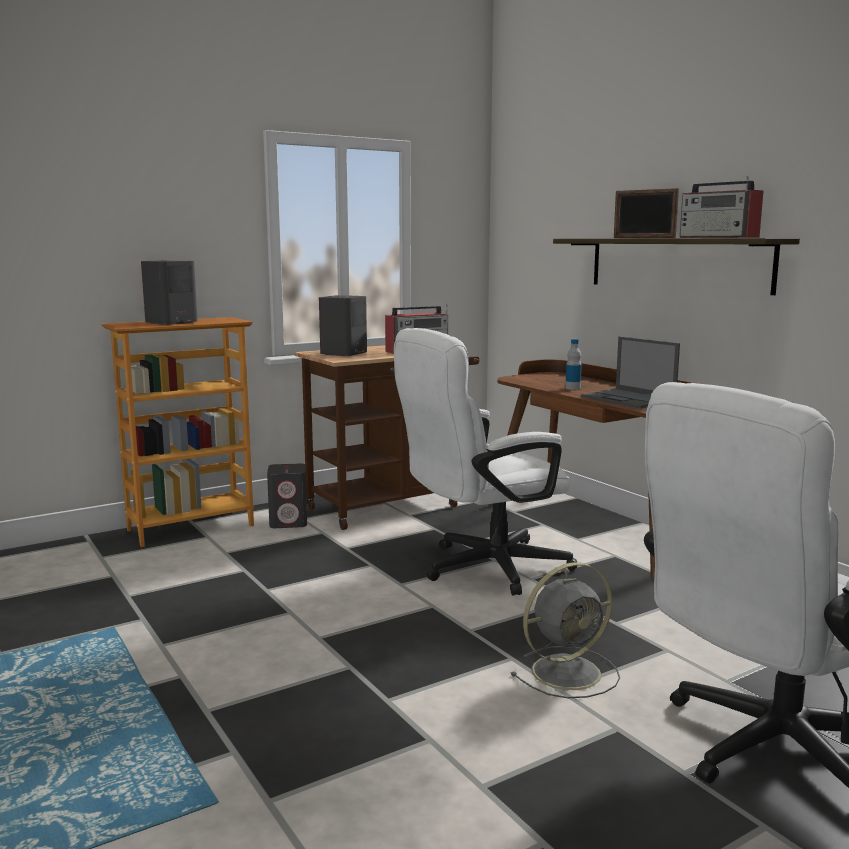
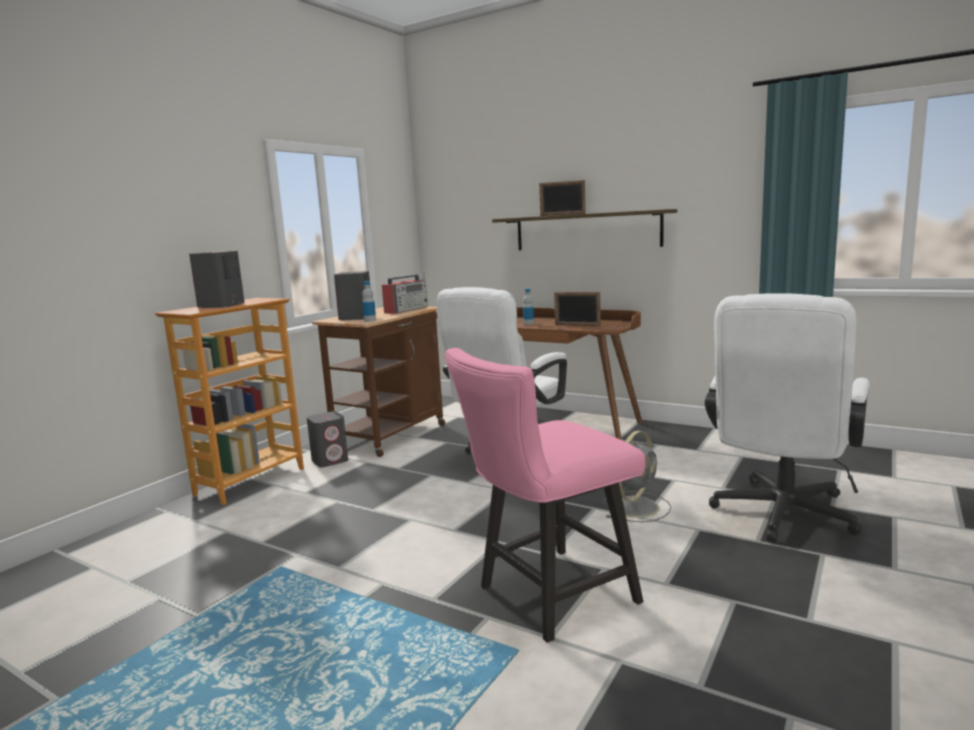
camera: 25 degrees left, 0 degrees up
laptop [581,336,680,408] -> picture frame [554,292,601,326]
radio [680,176,763,238] -> none
none -> bottle [362,281,376,322]
none -> pink chair [445,348,646,643]

